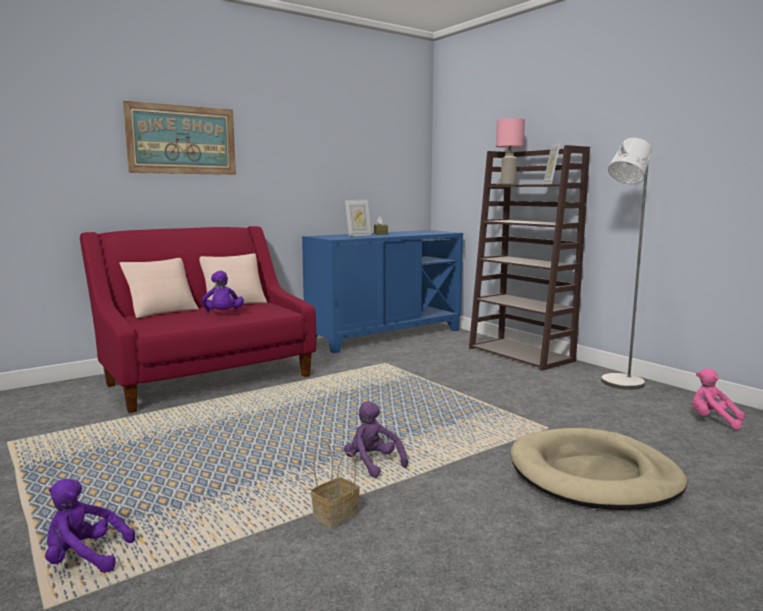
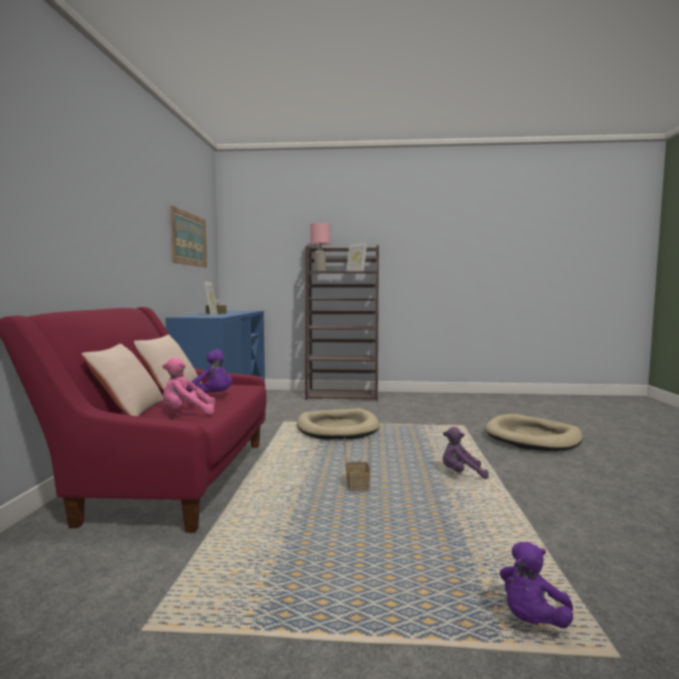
camera: 50 degrees left, 5 degrees down
picture [123,101,236,175] -> picture moved to [170,206,207,267]
basket [311,440,360,528] -> basket moved to [344,436,371,491]
grey floor lamp [601,138,652,390] -> none
pink plush toy [692,368,745,429] -> pink plush toy moved to [162,357,215,415]
none -> beige dog bed [297,408,380,440]

